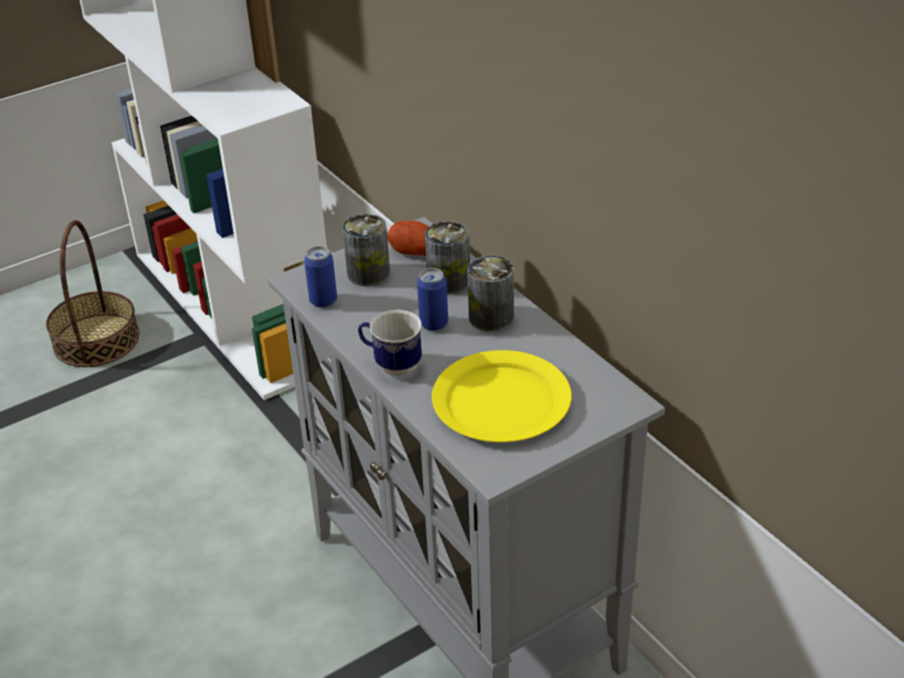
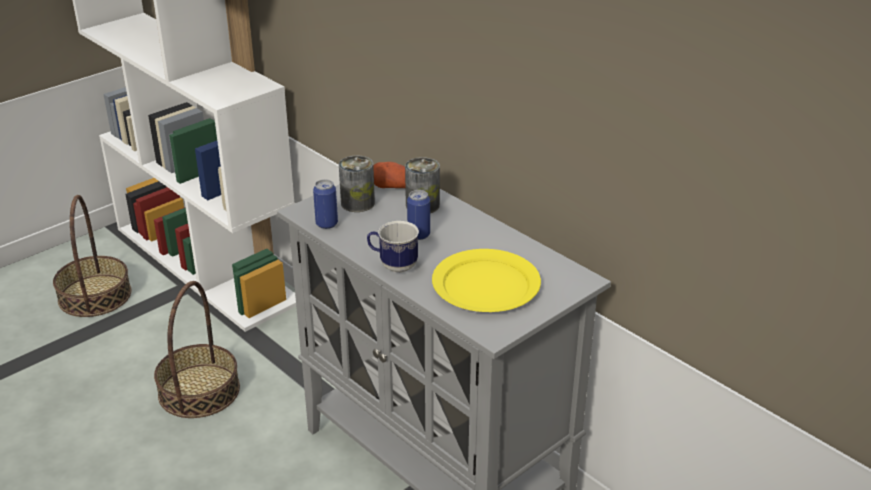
camera: 10 degrees left, 5 degrees down
can [467,255,514,332] -> none
none -> basket [154,281,240,418]

